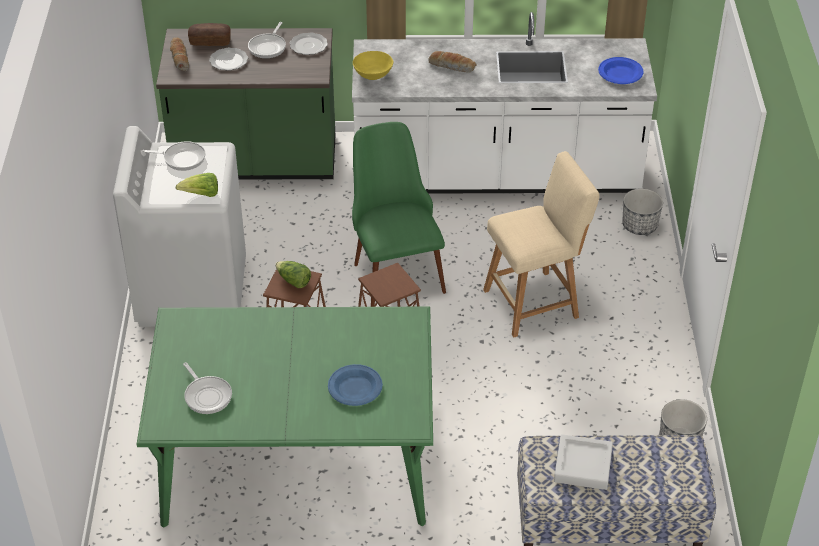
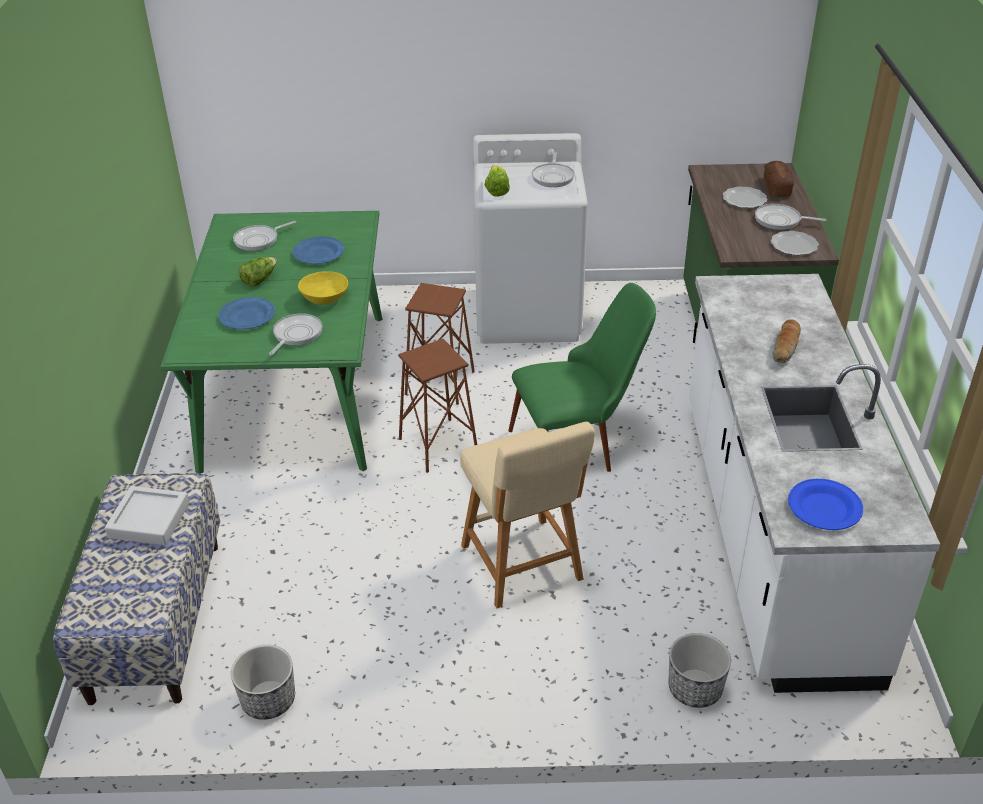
camera: 90 degrees right, 5 degrees down
bread [170,37,189,71] -> none
lettuce [275,261,311,288] -> lettuce moved to [238,257,277,287]
yellow bowl [353,51,393,80] -> yellow bowl moved to [298,271,348,305]
none -> frying pan [269,313,322,355]
none -> blue plate [292,236,344,264]

